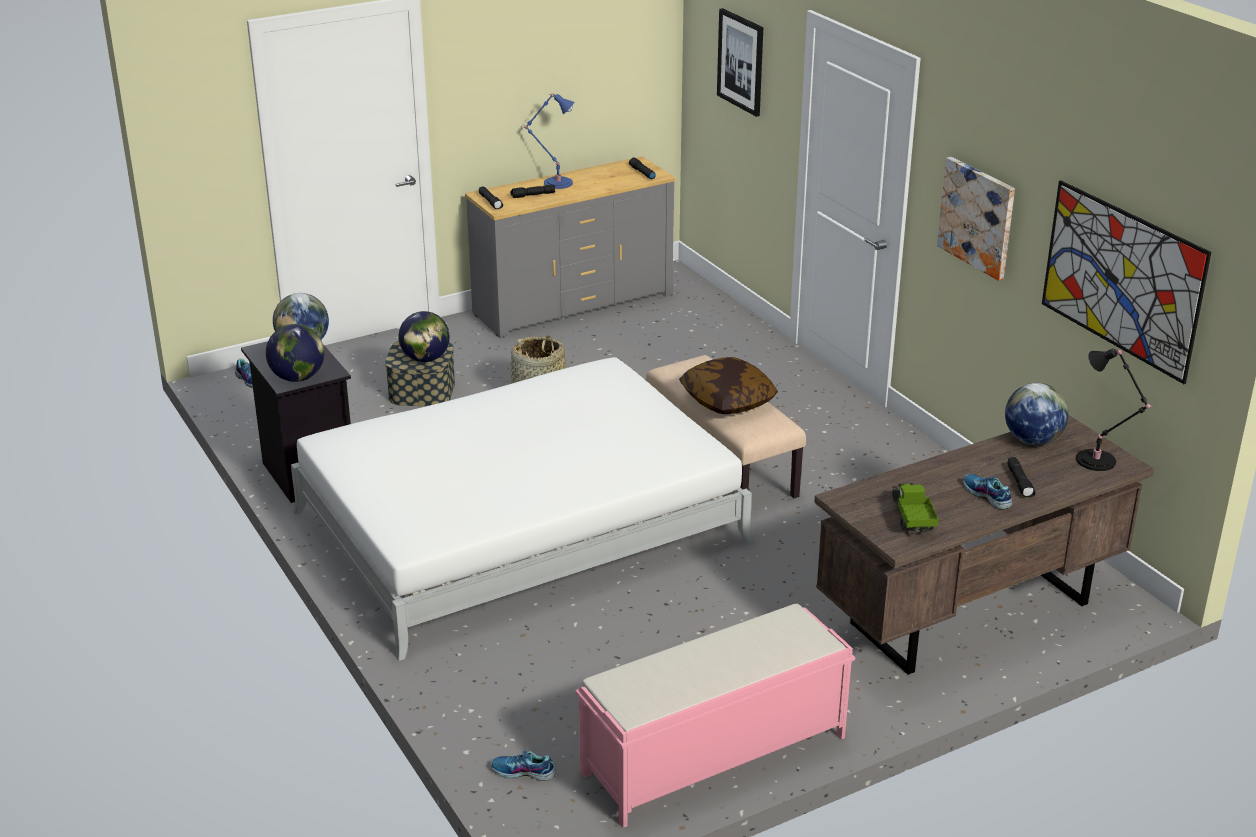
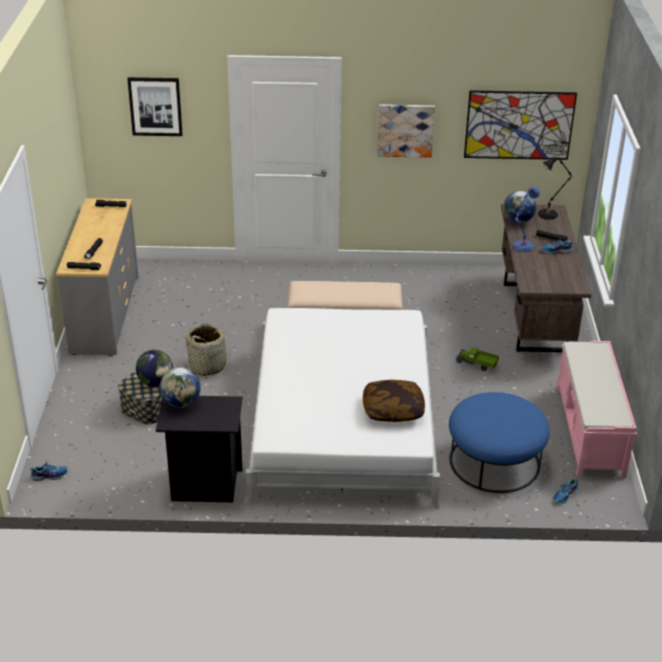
camera: 60 degrees left, 5 degrees up
globe [266,324,324,382] -> none
blue table lamp [525,93,574,189] -> blue table lamp moved to [513,187,540,252]
pillow [679,357,778,414] -> pillow moved to [363,380,425,422]
toy truck [892,483,938,533] -> toy truck moved to [456,347,499,371]
none -> blue ottoman [449,392,550,493]

